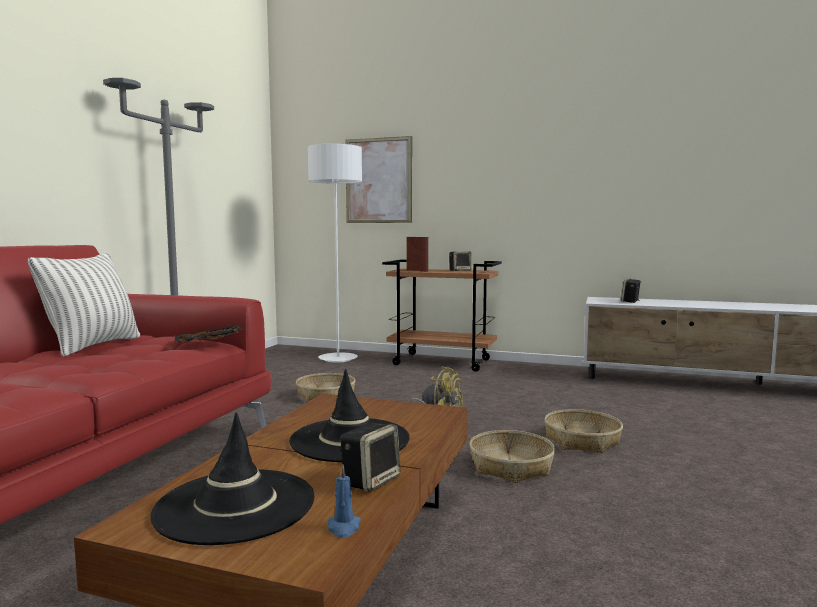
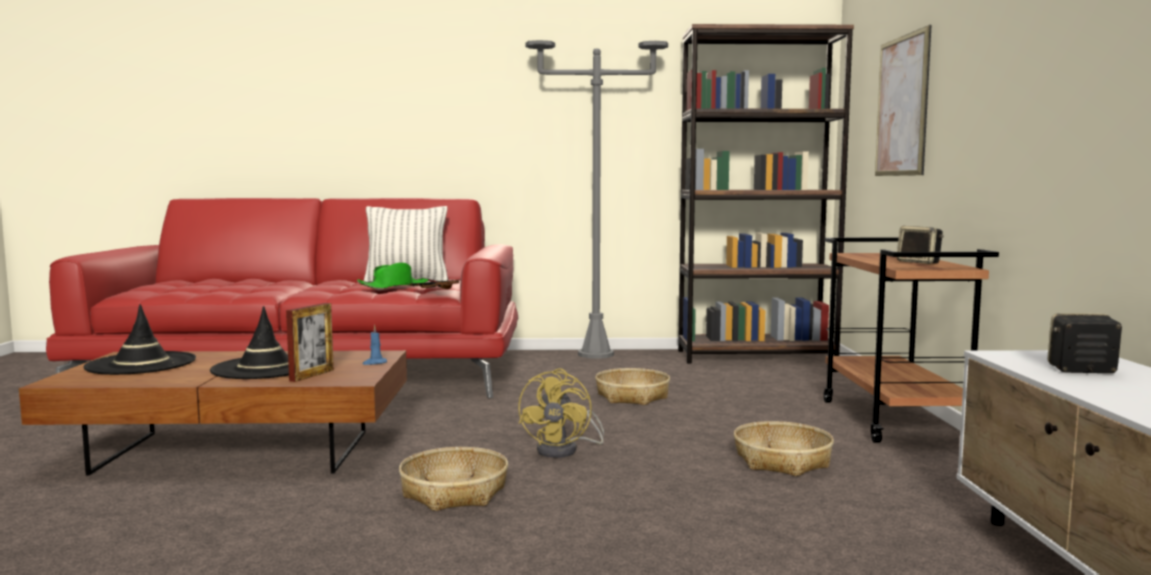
camera: 70 degrees right, 0 degrees up
white floor lamp [308,144,362,363] -> none
blue candle [328,465,361,538] -> blue candle moved to [363,325,387,365]
speaker [341,423,400,492] -> none
picture frame [406,237,428,272] -> picture frame moved to [286,303,334,382]
basket [544,409,623,453] -> basket moved to [734,421,834,476]
none -> green hat [357,263,428,289]
none -> brown bookcase [678,24,854,364]

